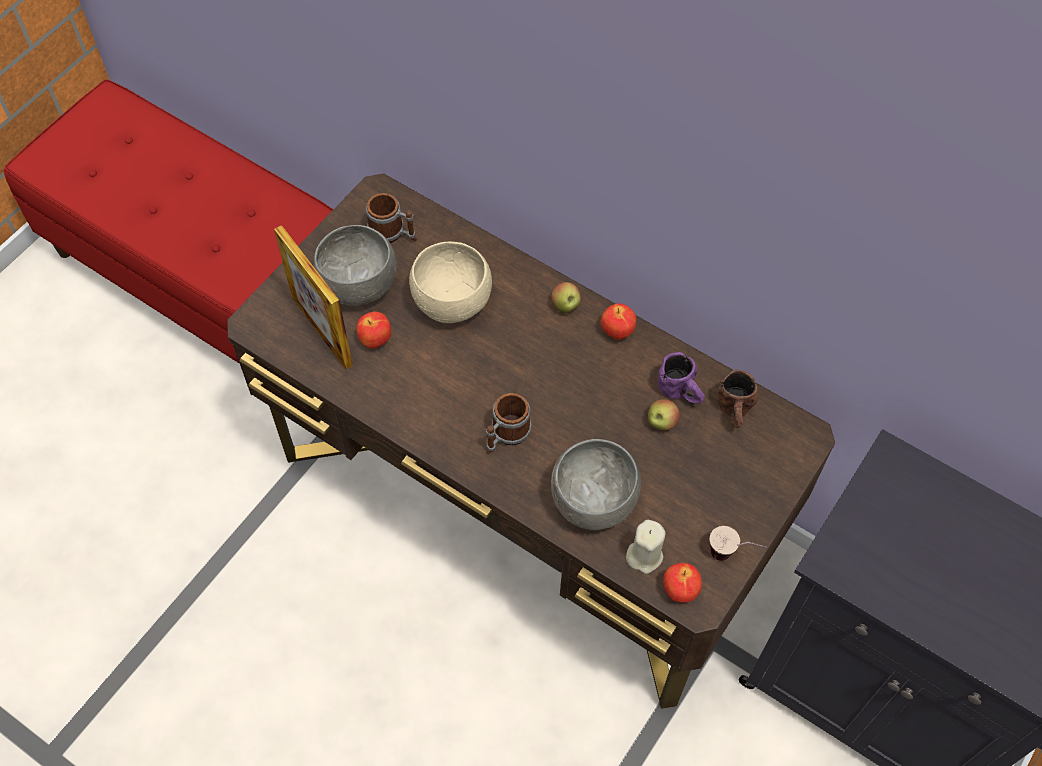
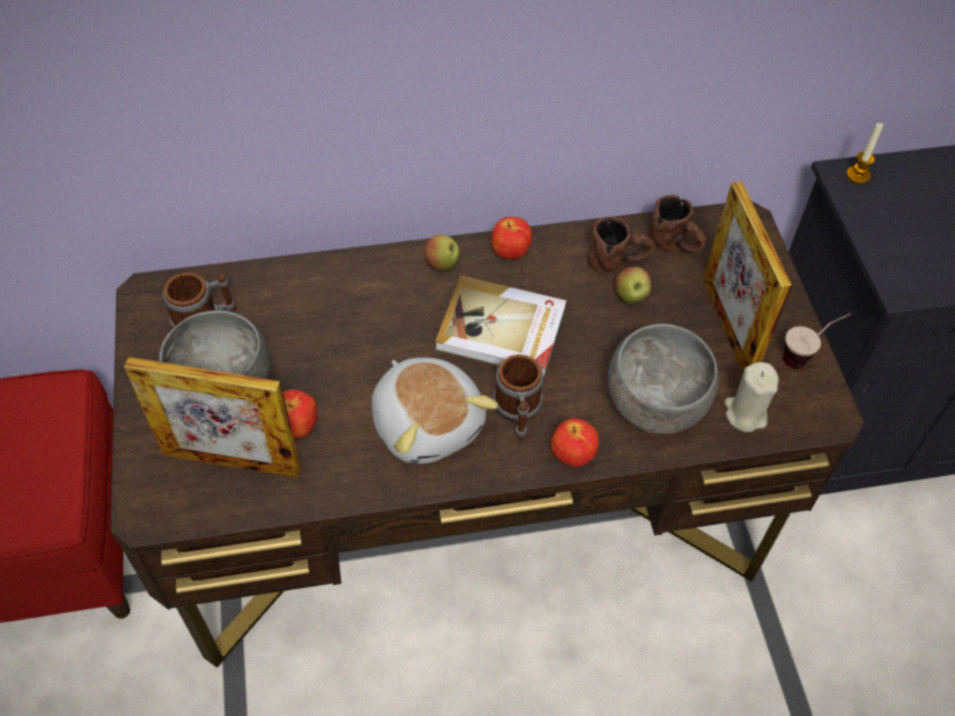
camera: 45 degrees left, 5 degrees down
beige bowl [409,242,492,323] -> none
purple mug [658,352,705,404] -> brown mug [588,217,654,273]
apple [663,563,702,603] -> apple moved to [550,418,599,467]
none -> plush toy [372,357,498,464]
none -> book [435,276,567,377]
none -> picture frame [703,181,792,373]
none -> candle [847,123,883,184]

